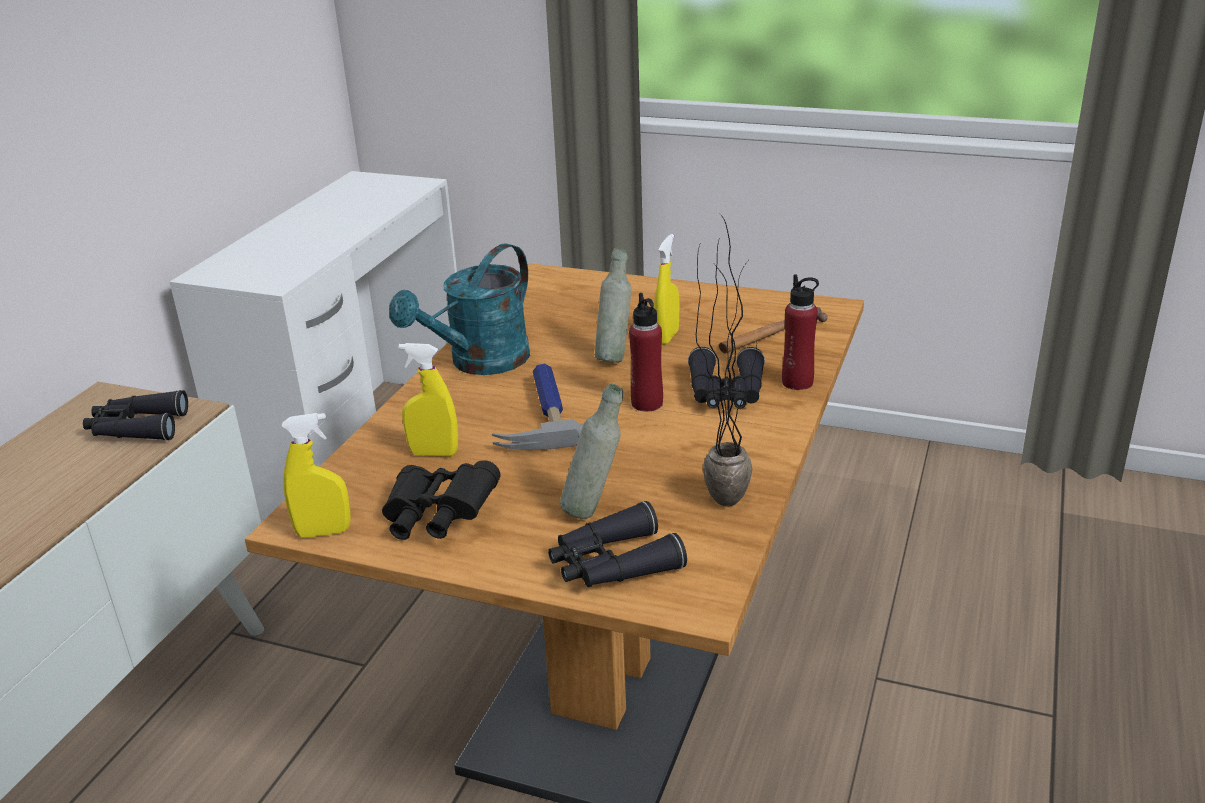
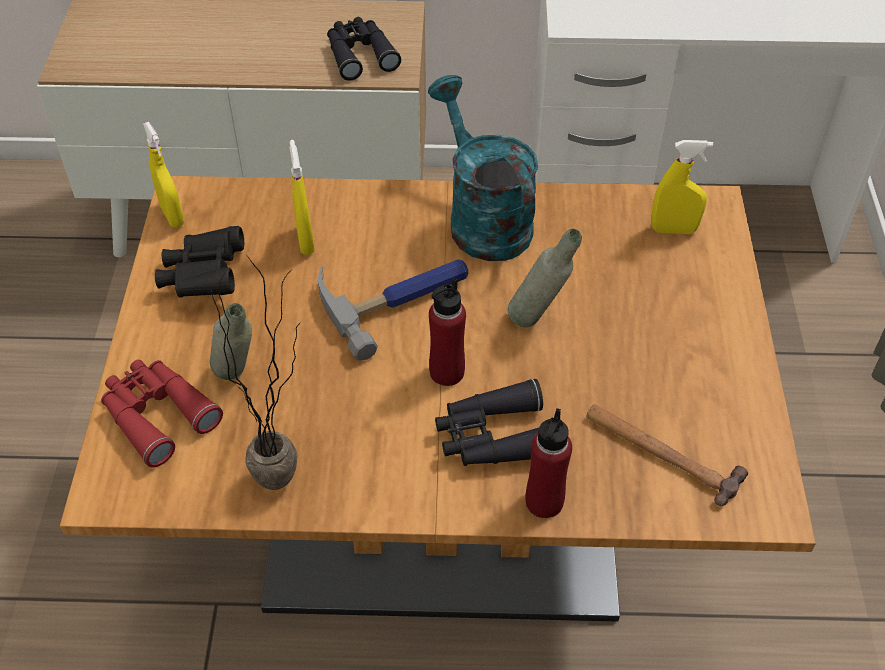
camera: 70 degrees right, 20 degrees up
turquoise watering can [389,243,530,375] -> turquoise watering can turned 45 degrees clockwise [428,75,538,261]
black binoculars [548,501,687,587] -> red binoculars [101,359,223,468]
yellow spray bottle [654,234,679,345] -> yellow spray bottle moved to [651,140,714,234]

